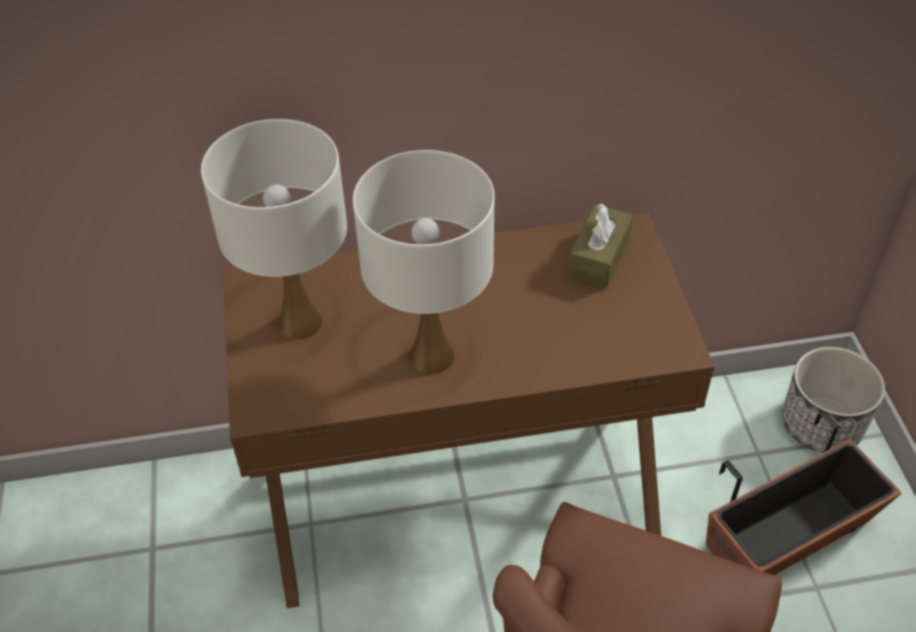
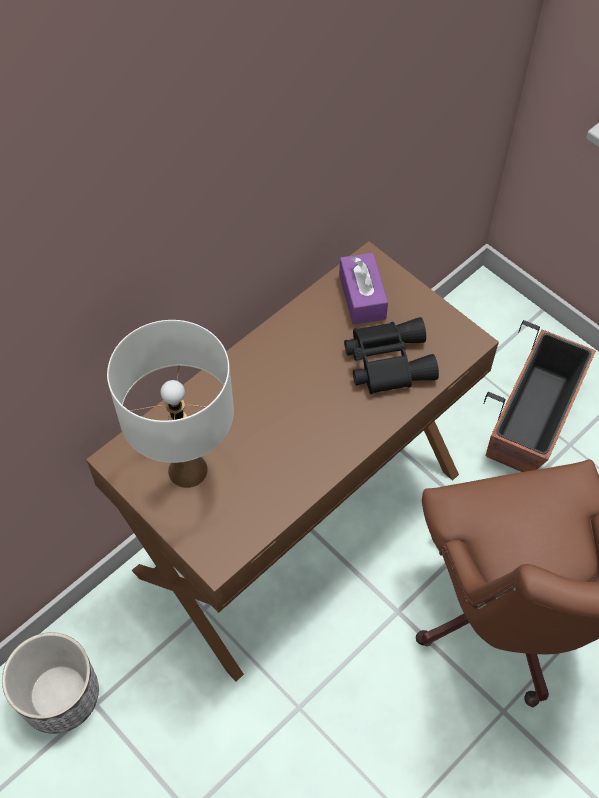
camera: 35 degrees left, 10 degrees up
white table lamp [353,150,494,374] -> none
brown tissue box [568,204,633,288] -> purple tissue box [339,253,388,325]
planter [782,347,885,453] -> planter moved to [2,632,99,734]
none -> black binoculars [344,317,439,394]

